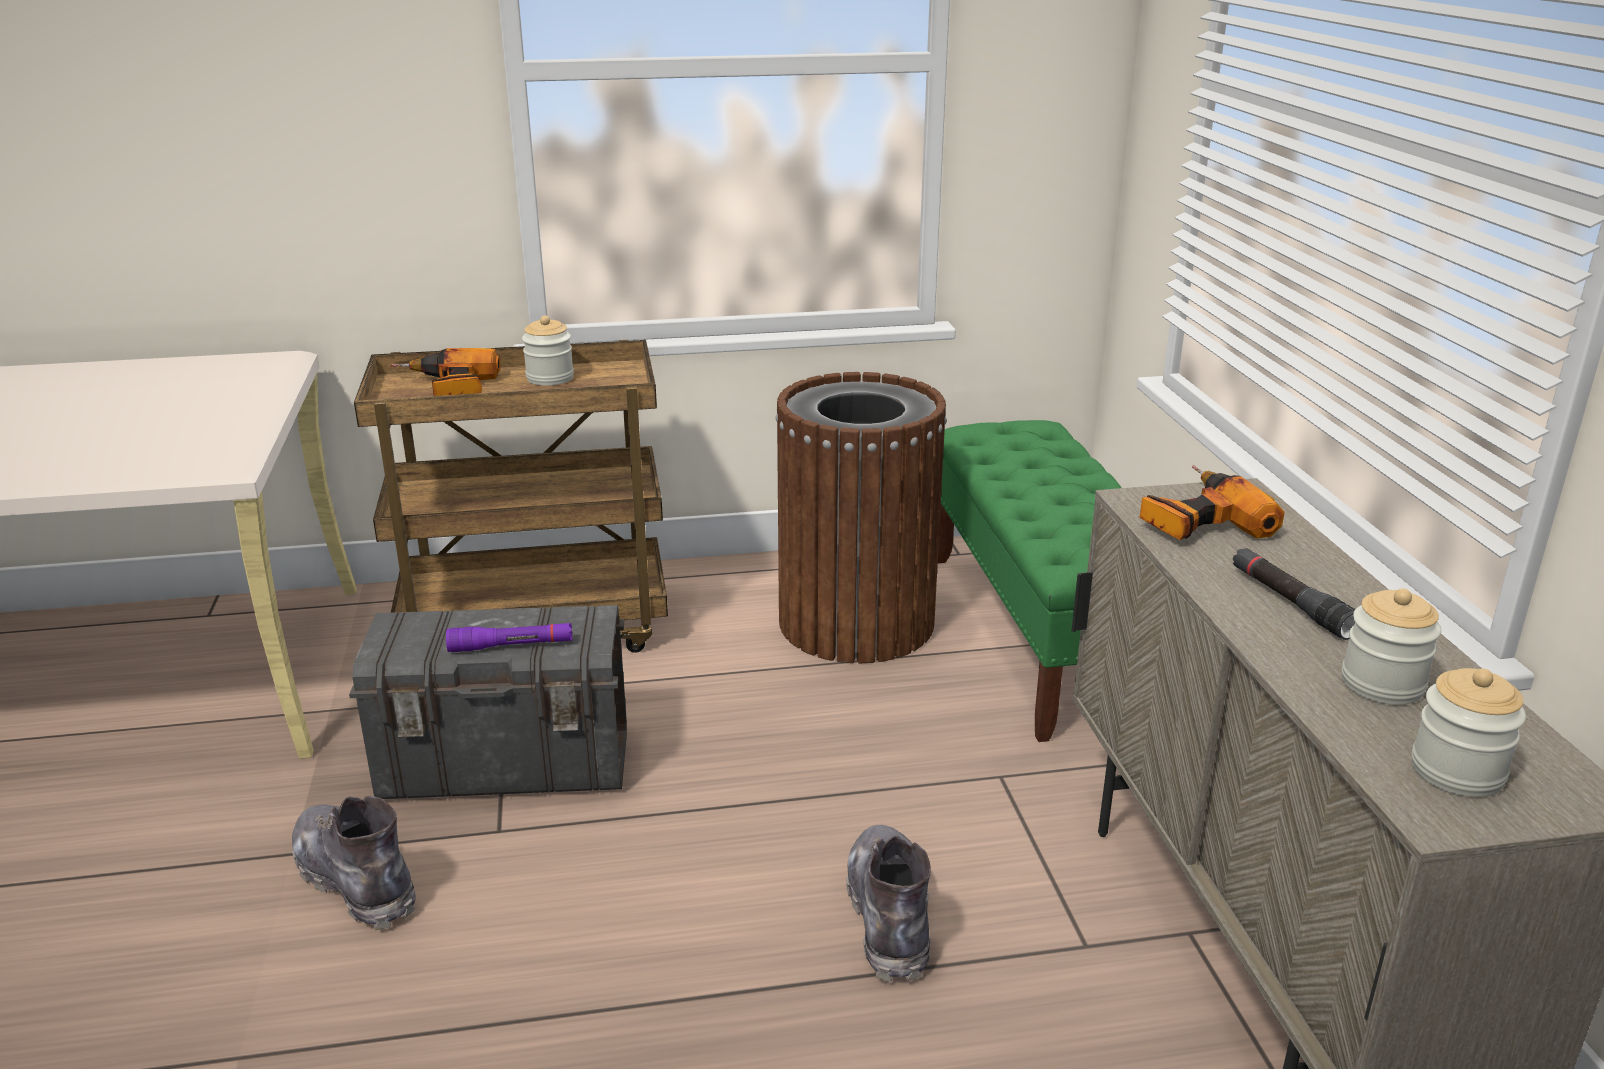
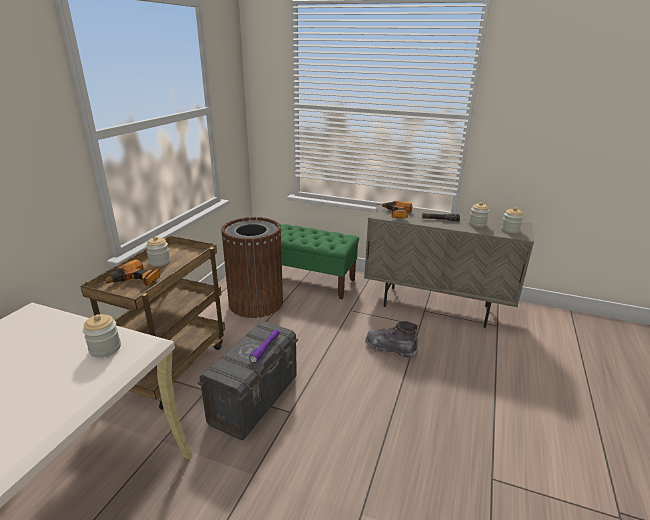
camera: 60 degrees left, 0 degrees up
grey boot [292,796,416,931] -> none
none -> jar [83,314,121,358]

